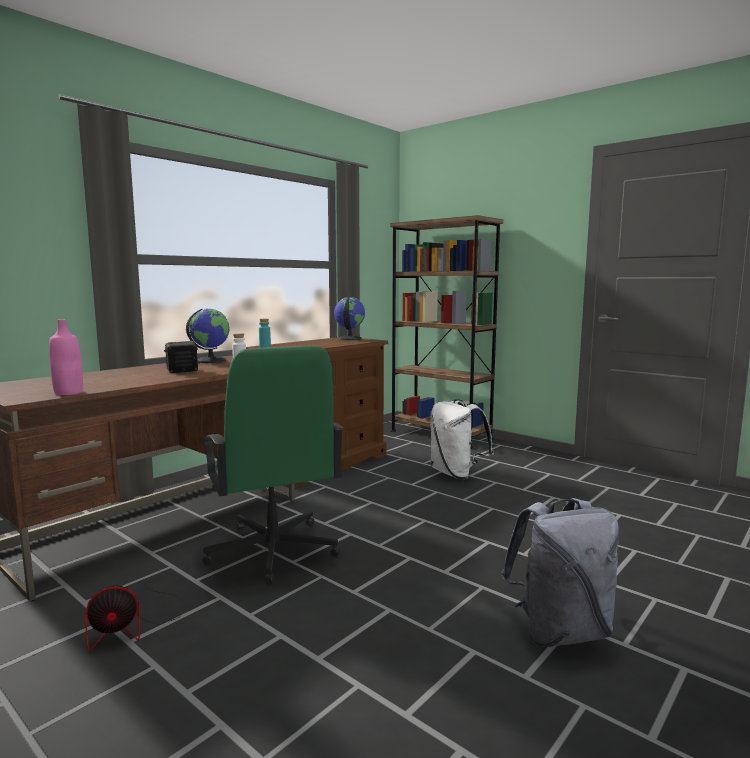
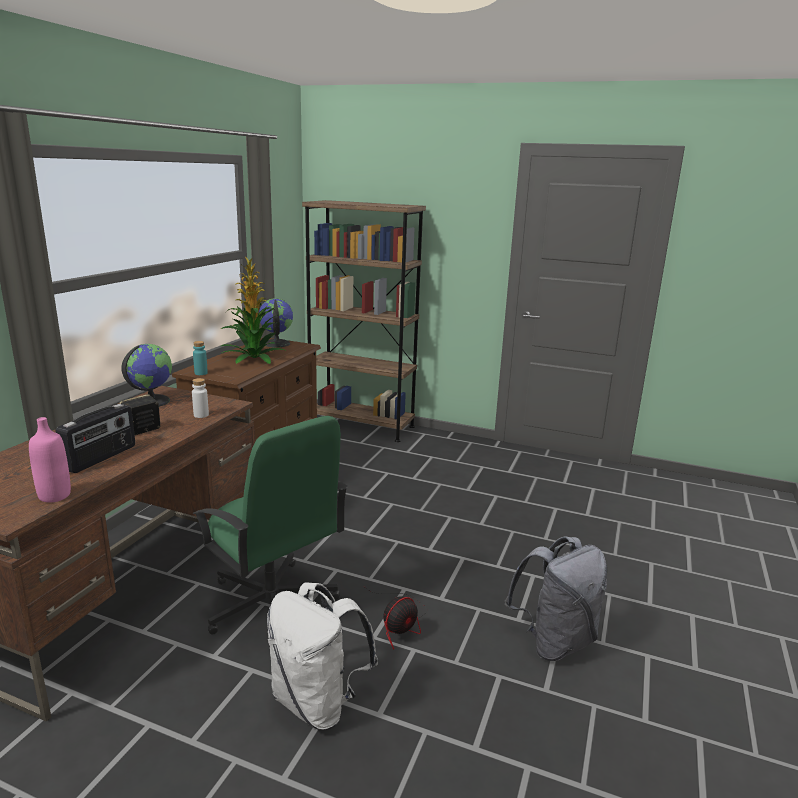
camera: 20 degrees left, 10 degrees up
fan [85,585,183,651] -> fan moved to [366,588,427,650]
white backpack [430,399,494,479] -> white backpack moved to [267,582,378,730]
none -> radio [55,404,135,473]
none -> potted plant [221,257,287,364]

